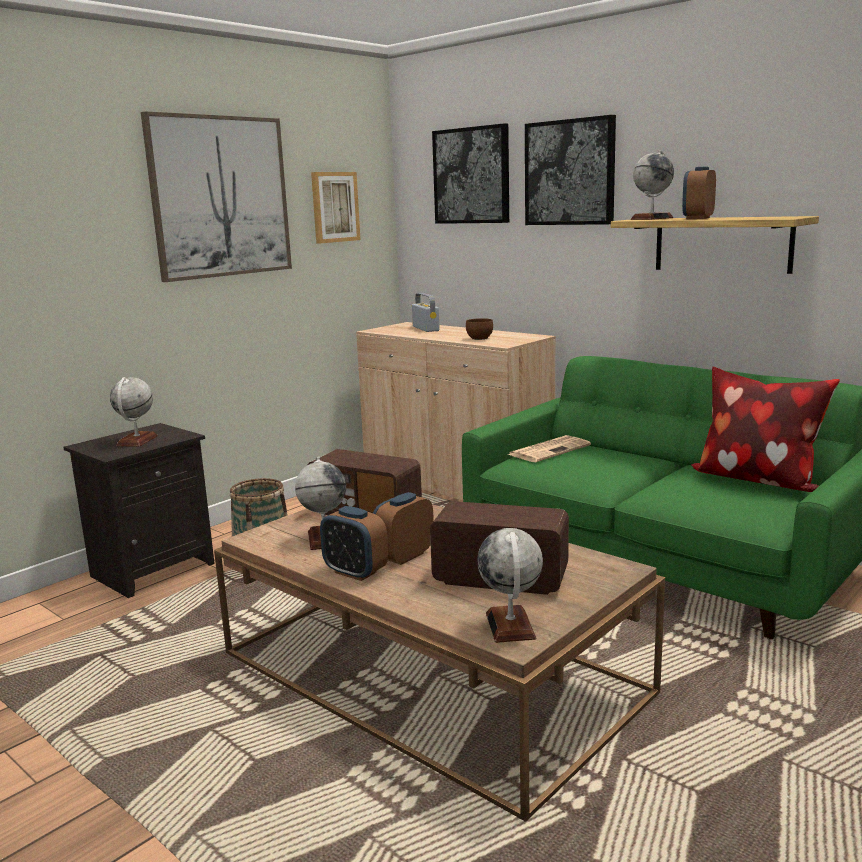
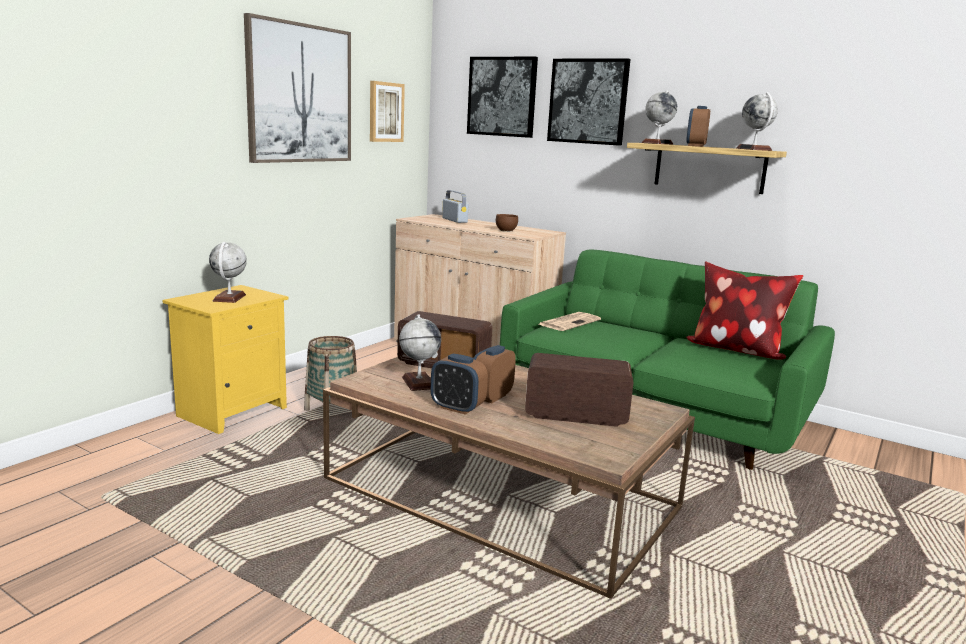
camera: 10 degrees left, 0 degrees up
black nightstand [63,423,215,598] -> yellow nightstand [163,285,288,434]
globe [477,528,543,643] -> globe moved to [736,92,778,151]

